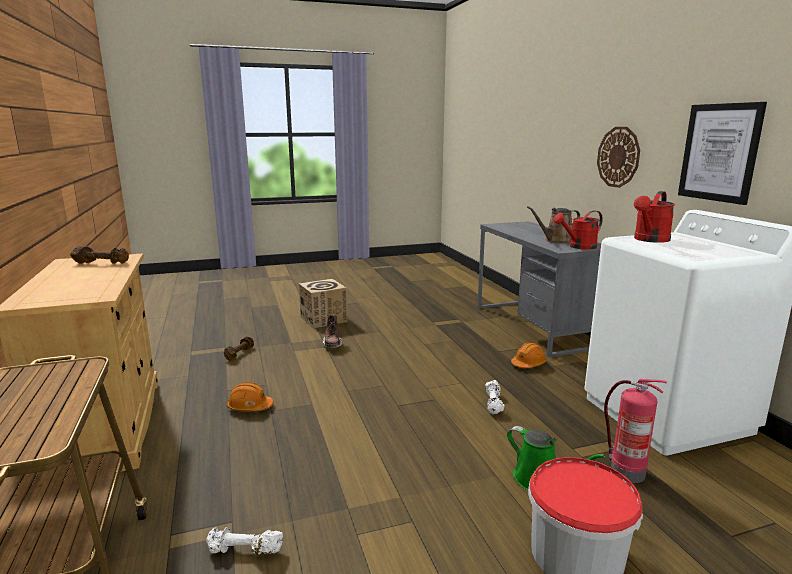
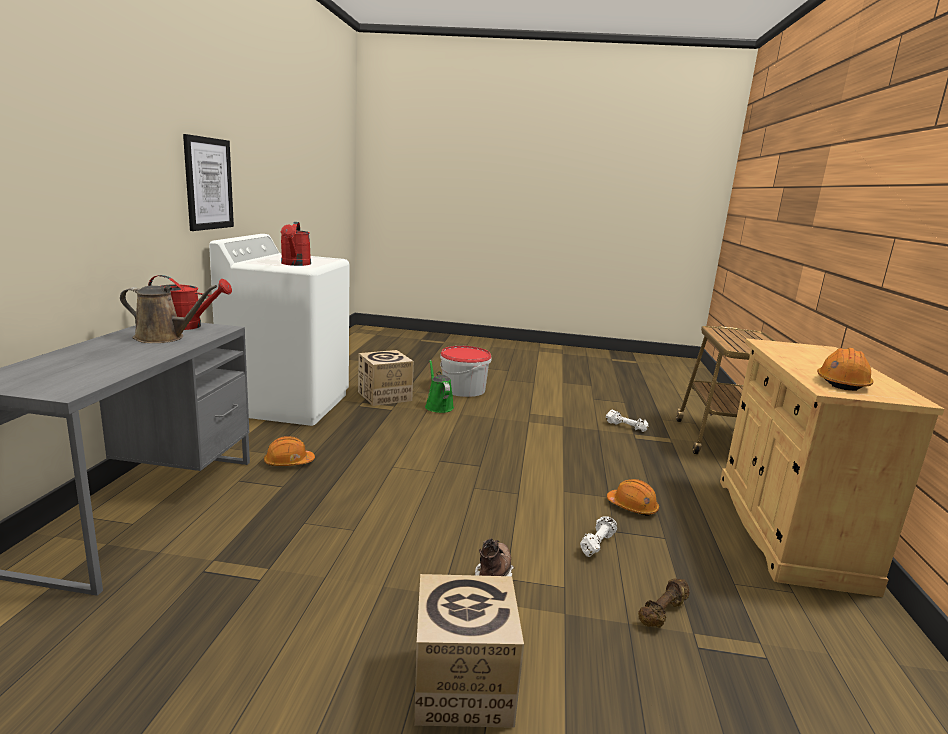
camera: 155 degrees left, 0 degrees up
brown dumbbell [70,246,129,264] -> orange hard hat [817,348,873,391]
white dumbbell [485,380,505,414] -> white dumbbell moved to [580,516,617,557]
wall clock [597,127,640,188] -> none
fire extinguisher [604,379,667,483] -> cardboard box [358,350,414,406]
red watering can [634,191,675,243] -> red watering can turned 105 degrees clockwise [281,222,311,266]

